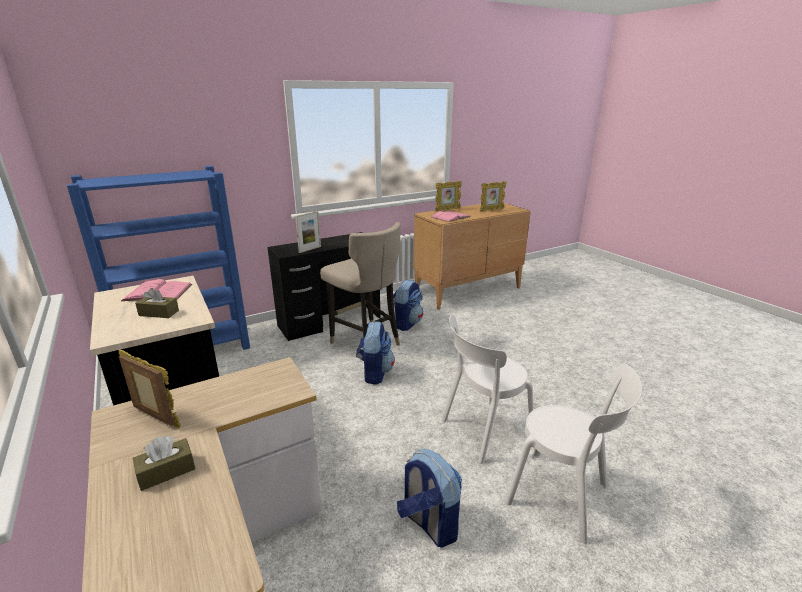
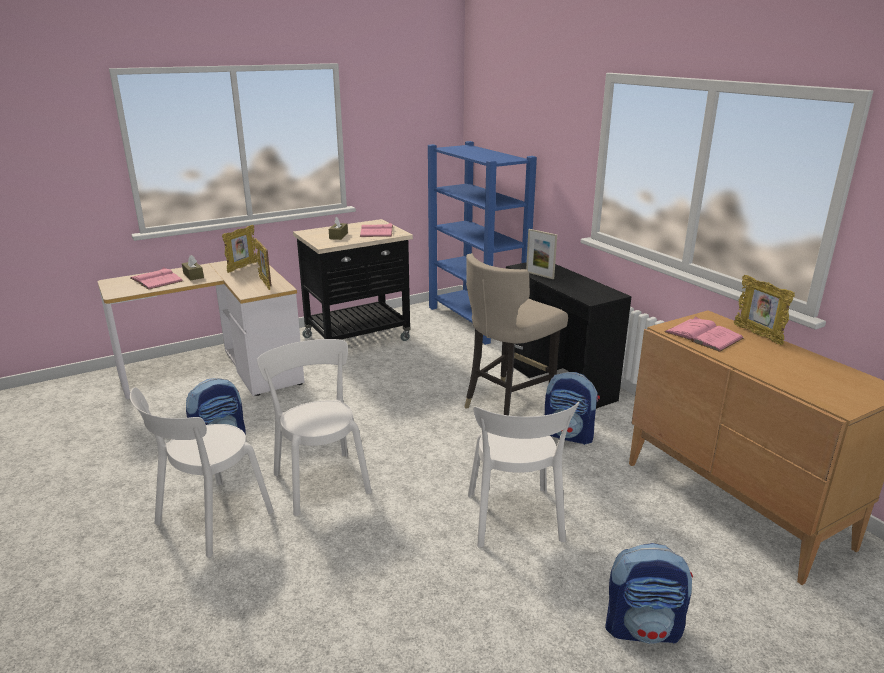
camera: 90 degrees right, 0 degrees up
backpack [356,321,395,385] -> backpack moved to [605,543,693,644]
picture frame [480,181,507,212] -> picture frame moved to [255,238,272,290]
none -> pink book [131,267,183,290]
none -> white chair [468,402,580,547]

